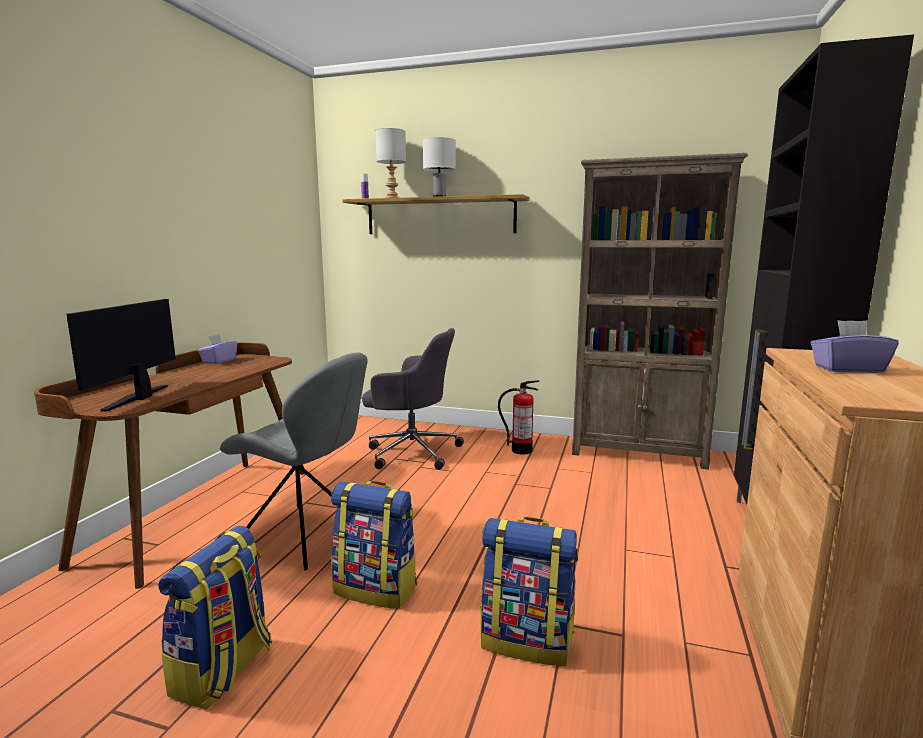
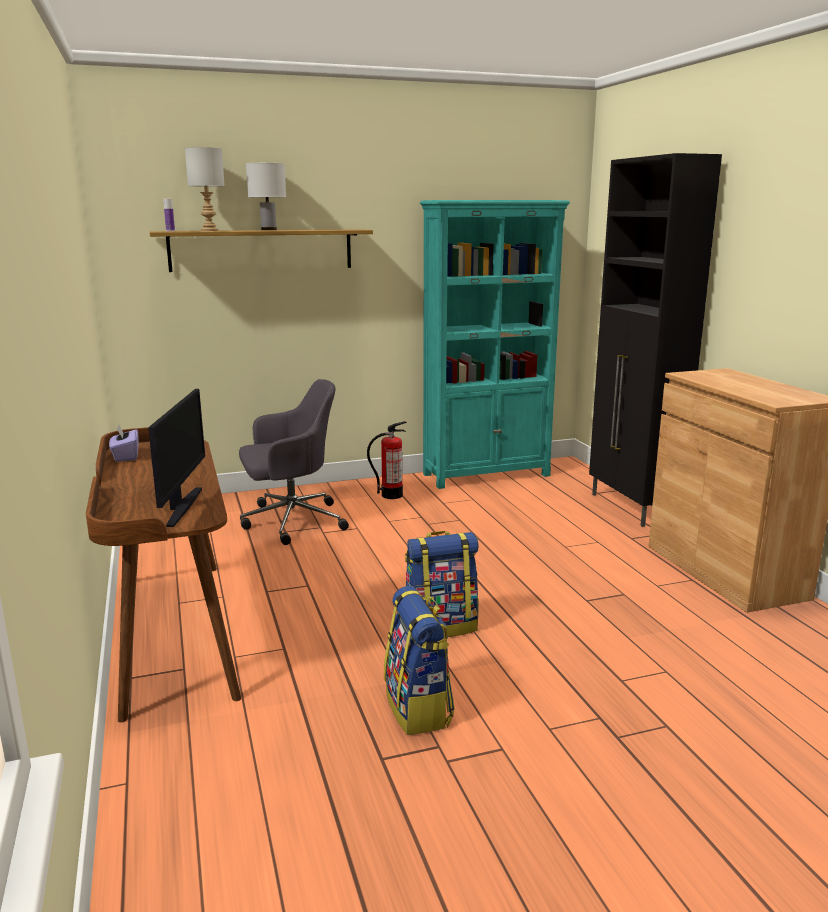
camera: 35 degrees left, 5 degrees up
monitor [66,299,176,412] -> monitor turned 150 degrees counterclockwise [148,389,205,527]
grey chair [220,352,367,571] -> none
backpack [480,517,578,666] -> none
brown bookcase [572,153,748,469] -> turquoise bookcase [420,200,570,489]
purple tissue box [811,320,899,373] -> none

